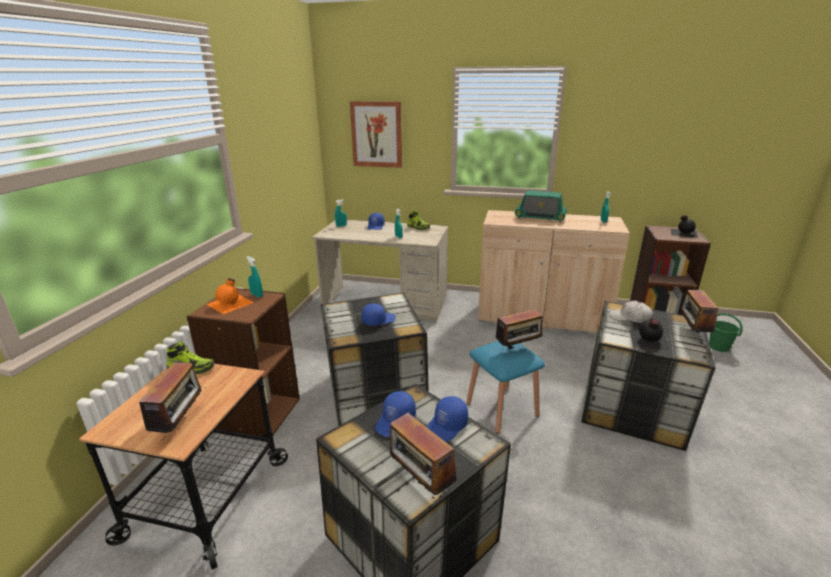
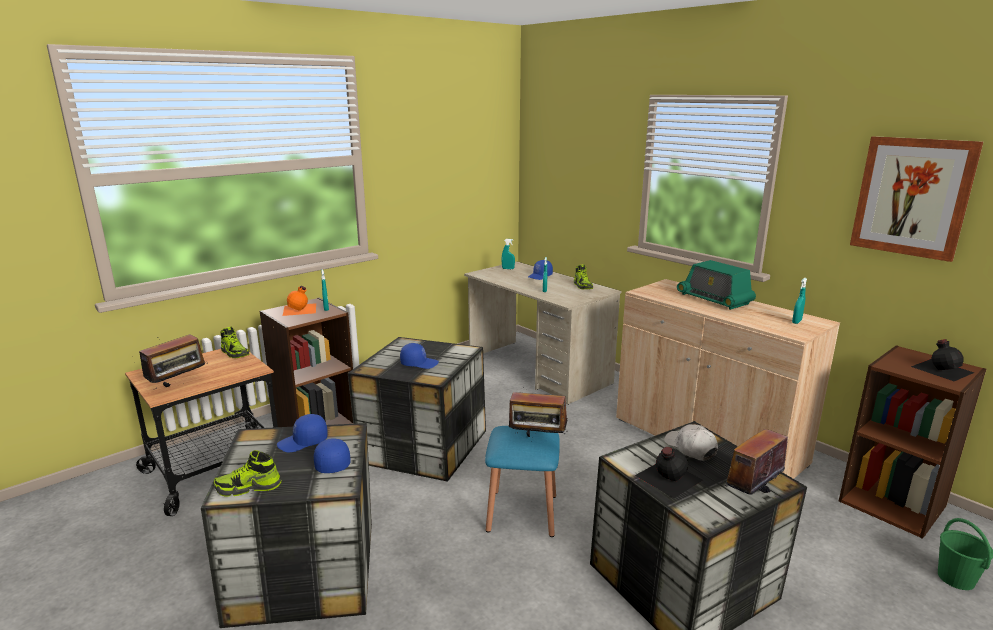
camera: 35 degrees right, 5 degrees down
picture [350,101,402,168] -> picture moved to [850,136,983,262]
radio [384,413,458,499] -> shoe [213,450,281,497]
blue cap [427,396,468,442] -> blue cap turned 90 degrees clockwise [314,438,351,473]

